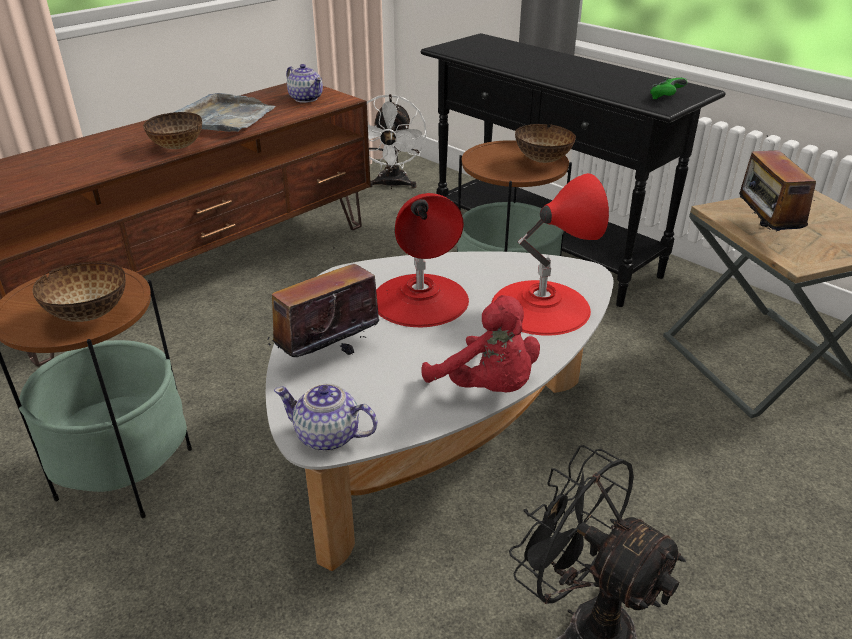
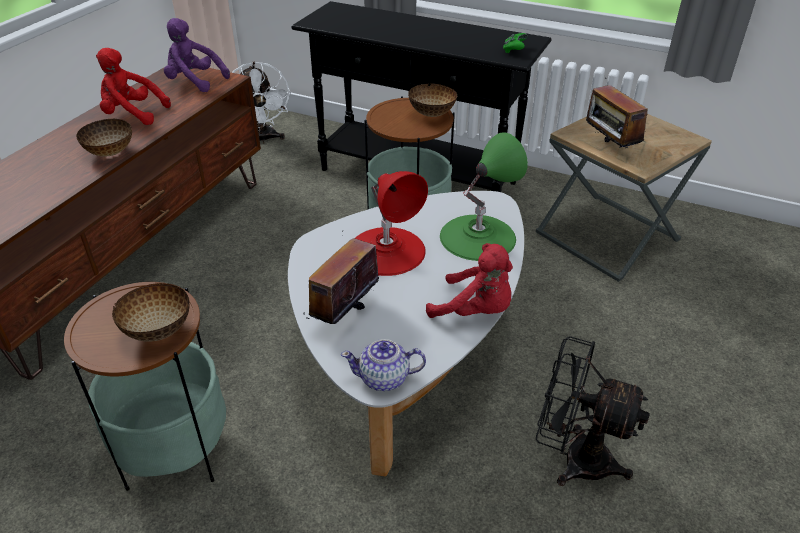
camera: 20 degrees left, 5 degrees up
grey tray [173,93,275,132] -> red plush toy [96,48,171,125]
teapot [286,64,323,103] -> purple plush toy [164,18,230,92]
red table lamp [492,173,609,336] -> green table lamp [440,132,528,261]

